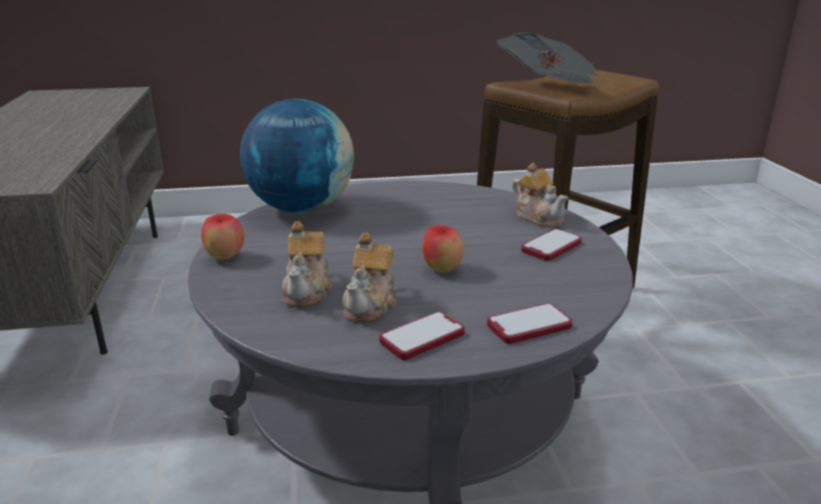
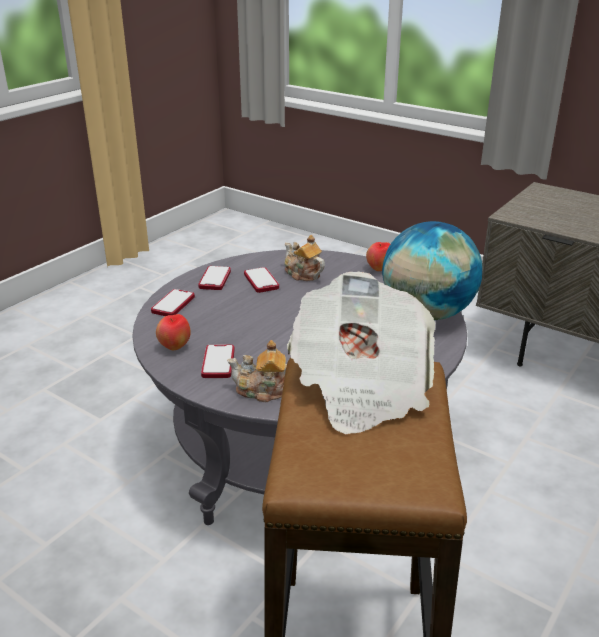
camera: 135 degrees right, 5 degrees up
teapot [342,233,397,323] -> phone [244,267,279,293]
apple [422,225,464,273] -> apple moved to [156,314,191,350]

